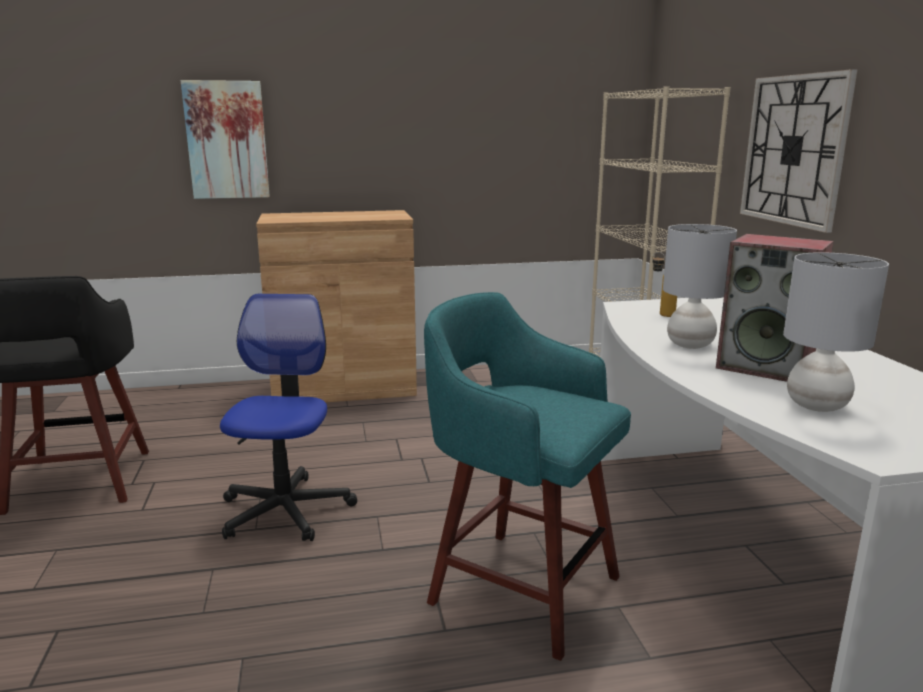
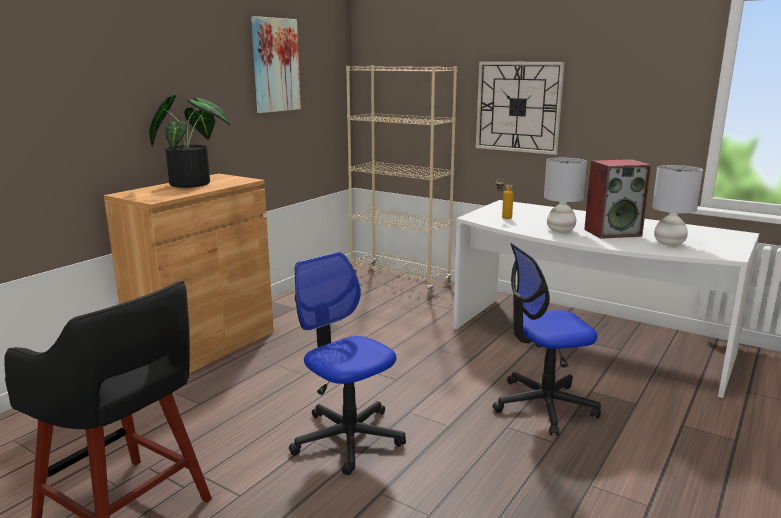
camera: 45 degrees left, 0 degrees up
picture [181,80,270,199] -> picture moved to [251,16,301,113]
turquoise stool [424,292,631,661] -> office chair [493,243,601,436]
none -> potted plant [149,95,230,188]

